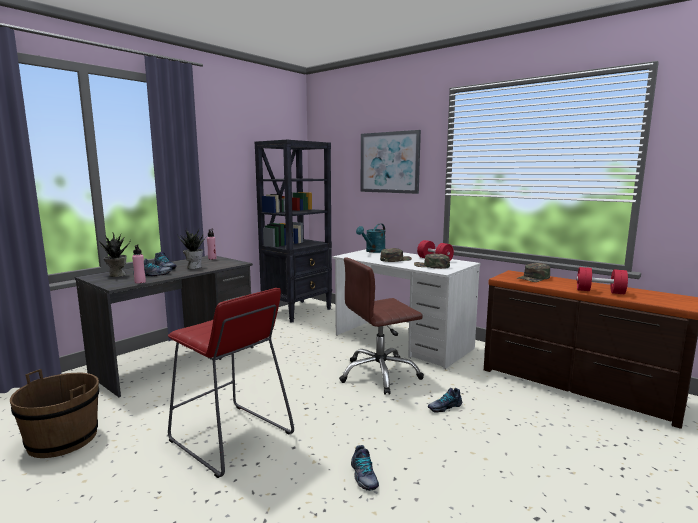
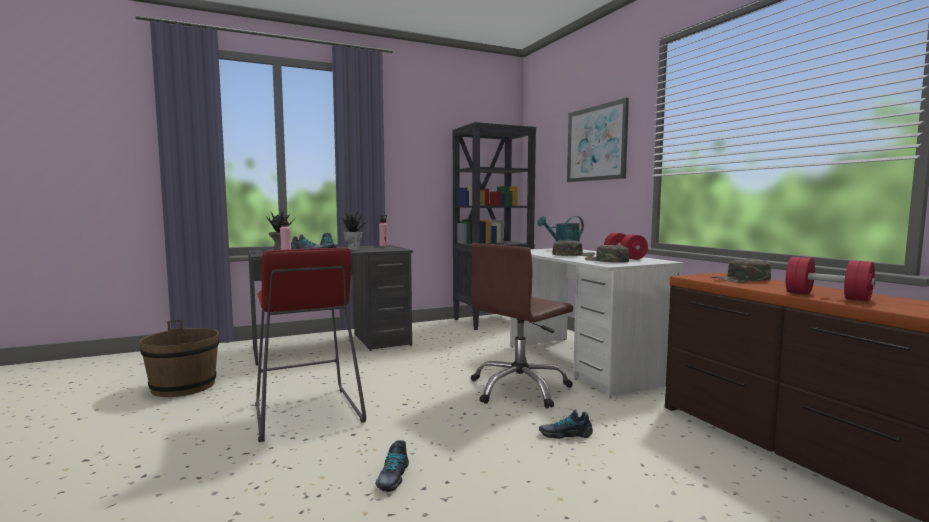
camera: 25 degrees right, 5 degrees down
brown office chair [339,257,424,395] -> brown office chair turned 45 degrees counterclockwise [471,243,573,408]

